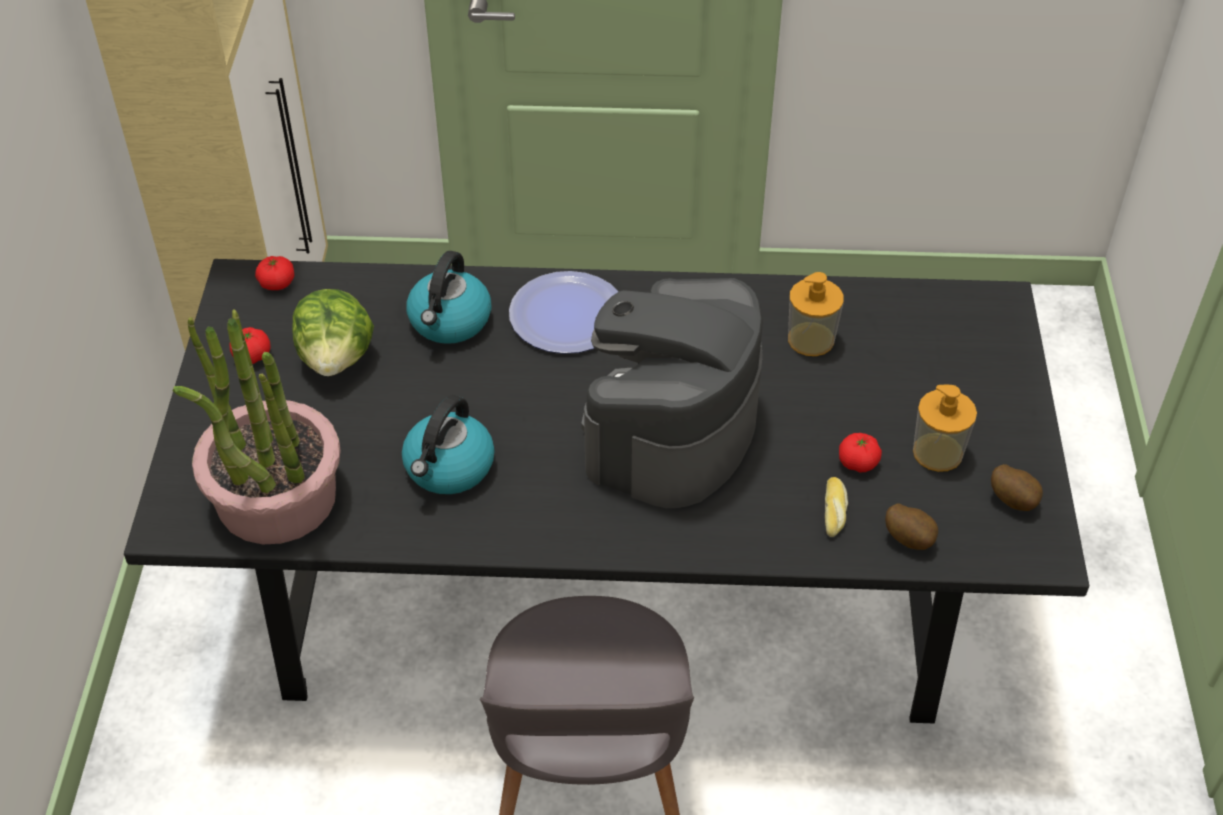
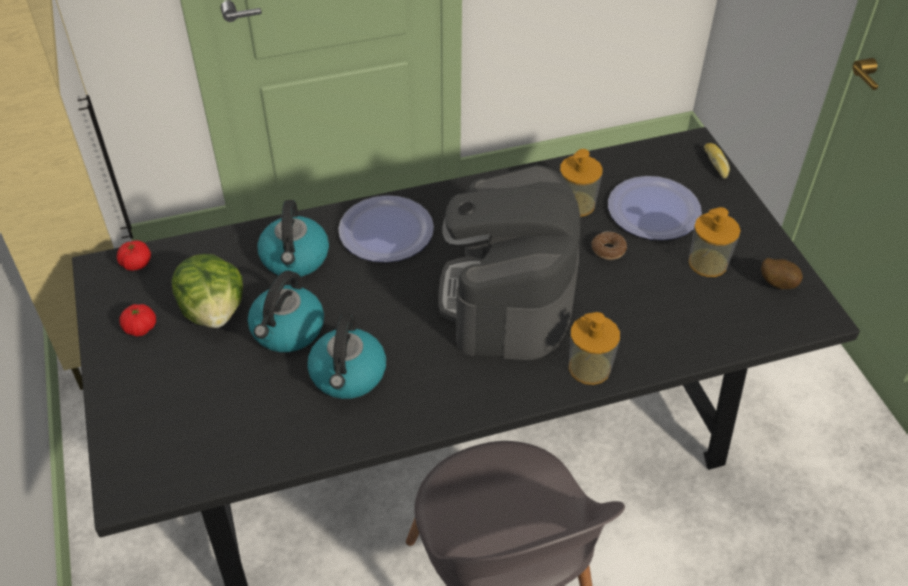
camera: 20 degrees left, 0 degrees up
potted plant [173,310,340,544] -> none
bread [825,477,848,537] -> bread moved to [704,143,730,179]
tomato [839,433,882,472] -> none
potato [885,504,938,550] -> none
none -> kettle [248,270,324,352]
none -> soap dispenser [569,312,620,385]
none -> donut [591,232,627,260]
none -> plate [608,176,702,240]

